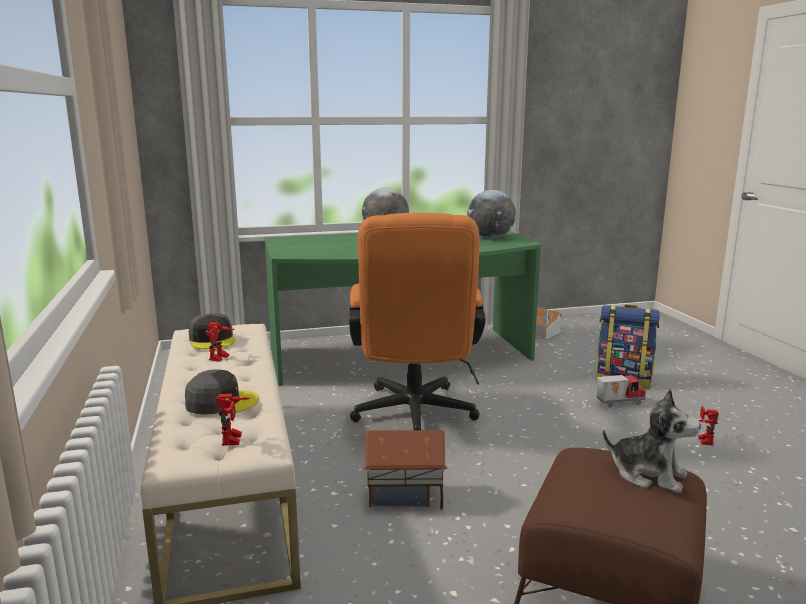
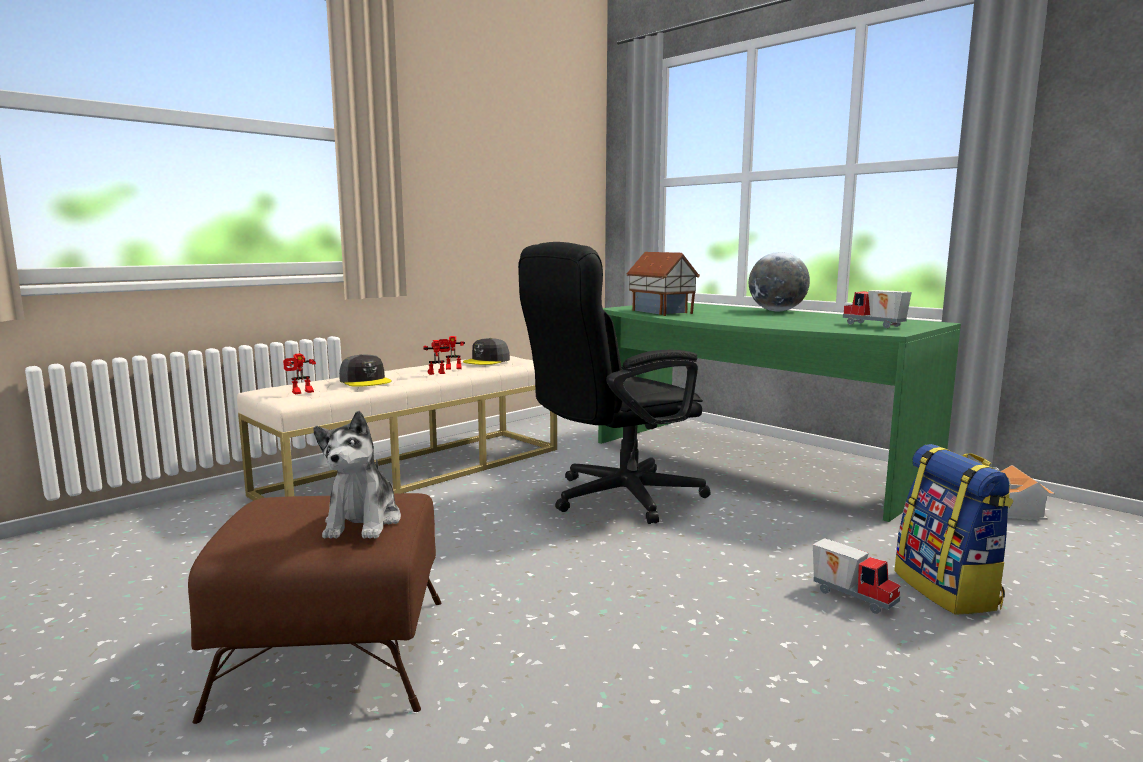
camera: 60 degrees right, 5 degrees down
orange office chair [349,213,485,430] -> black office chair [518,242,711,524]
toy house [364,430,447,509] -> toy house moved to [626,252,700,316]
globe [467,190,516,238] -> toy truck [843,290,912,328]
toy robot [698,406,719,445] -> toy robot moved to [423,340,450,375]

